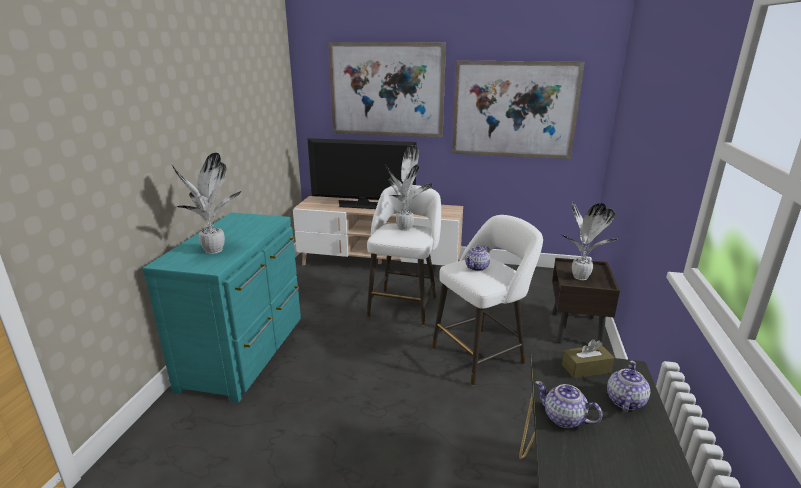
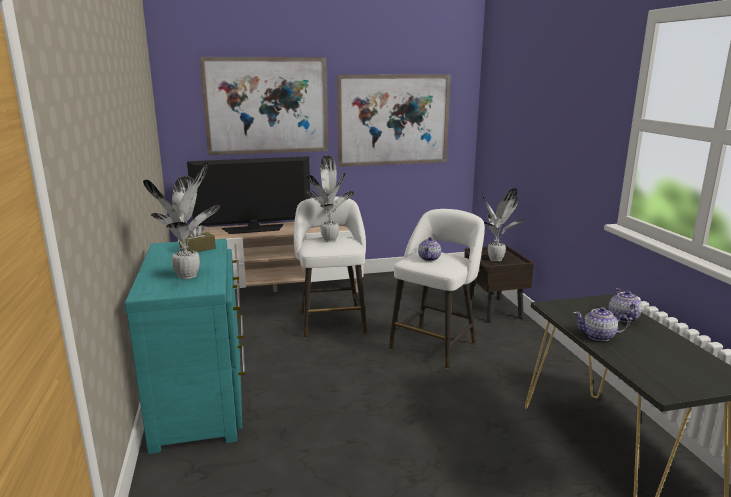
camera: 25 degrees left, 5 degrees down
brown tissue box [562,339,614,378] -> brown tissue box moved to [179,225,216,252]

